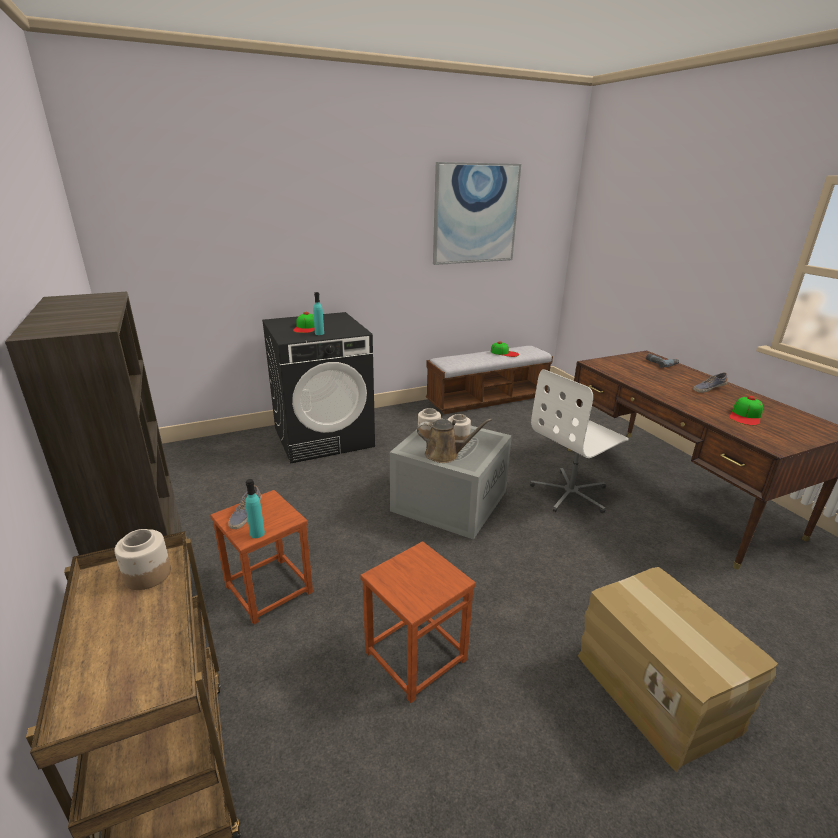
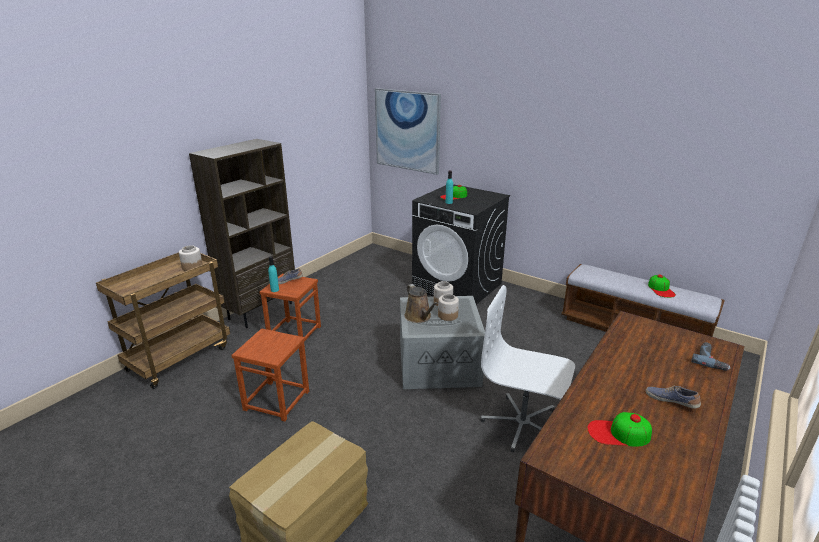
camera: 60 degrees right, 0 degrees up
picture [433,162,521,265] -> picture moved to [375,88,441,175]

